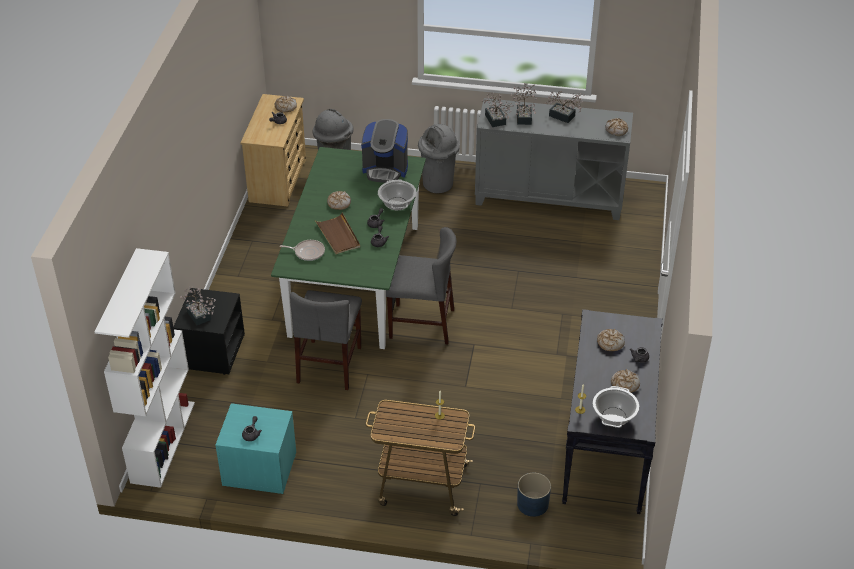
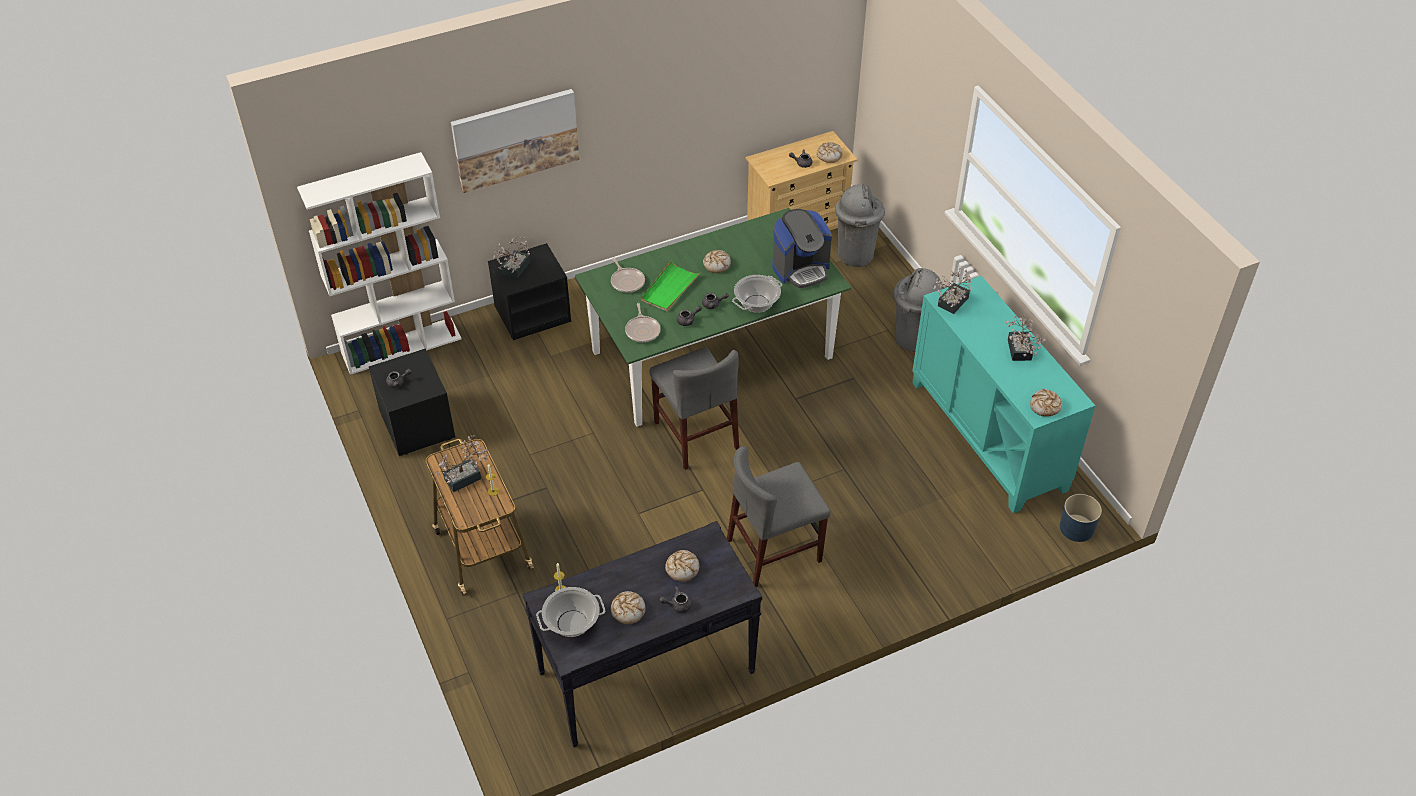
camera: 55 degrees right, 5 degrees up
turquoise nightstand [215,403,296,494] -> black nightstand [369,349,455,456]
grey chair [290,290,362,390] -> grey chair moved to [727,446,831,587]
brown tray [315,213,360,254] -> green tray [641,260,701,312]
coffee machine [361,119,408,183] -> coffee machine turned 90 degrees counterclockwise [772,209,832,288]
grey cabinet [475,98,633,220] -> turquoise cabinet [912,276,1095,513]
potted plant [511,83,537,125] -> potted plant moved to [436,435,489,492]
blue planter [517,473,551,517] -> blue planter moved to [1060,494,1102,542]
none -> picture [451,89,579,193]
none -> frying pan [625,303,661,343]

